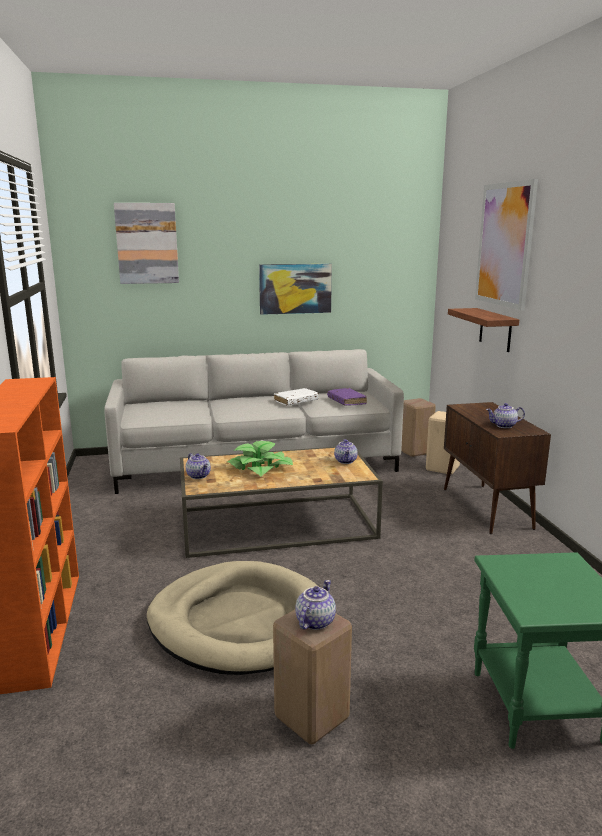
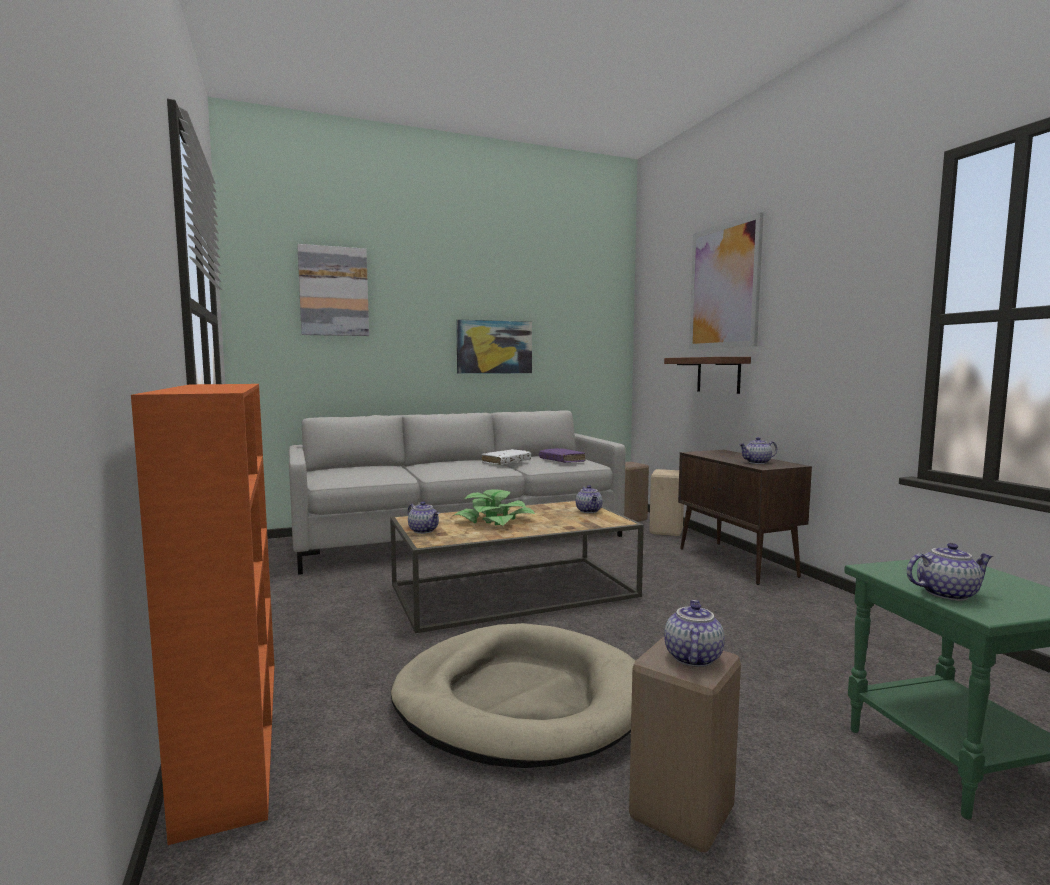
camera: 10 degrees left, 10 degrees down
none -> teapot [907,543,994,601]

